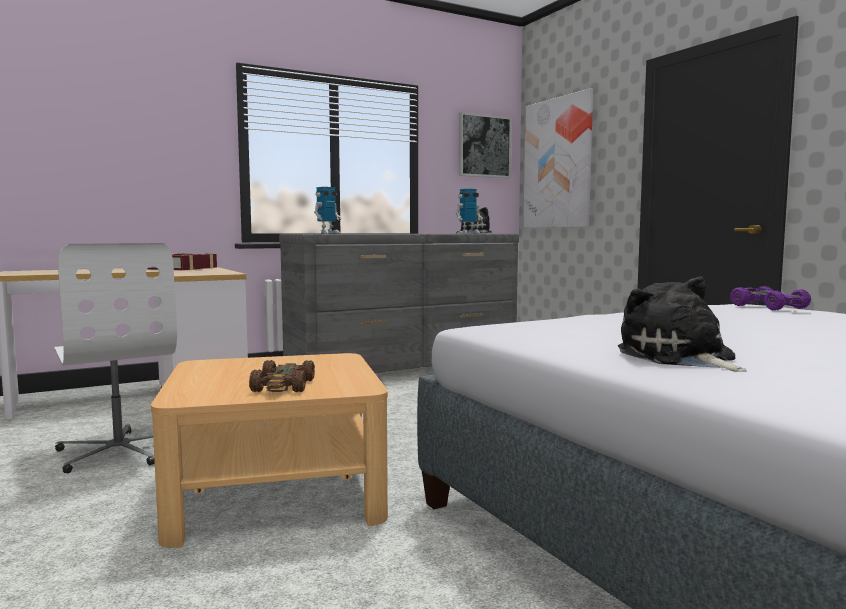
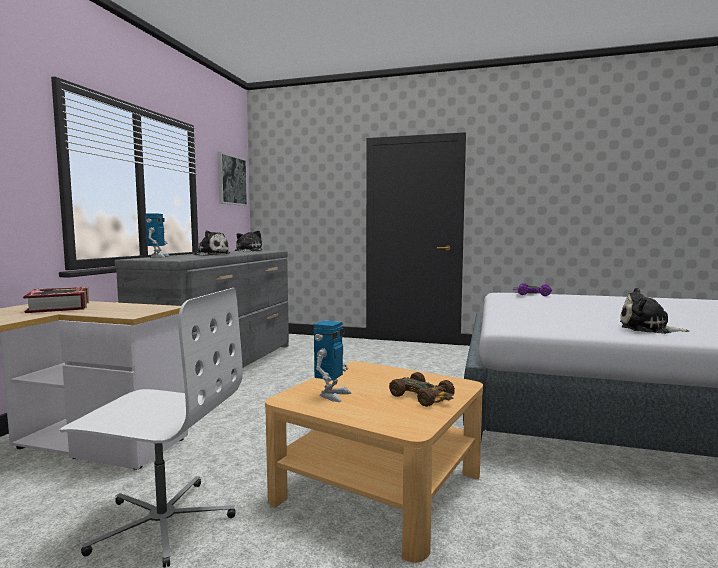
camera: 45 degrees left, 0 degrees up
toy robot [455,189,483,234] -> toy robot moved to [314,320,351,402]
picture [523,88,593,228] -> none
none -> plush toy [191,230,230,256]

